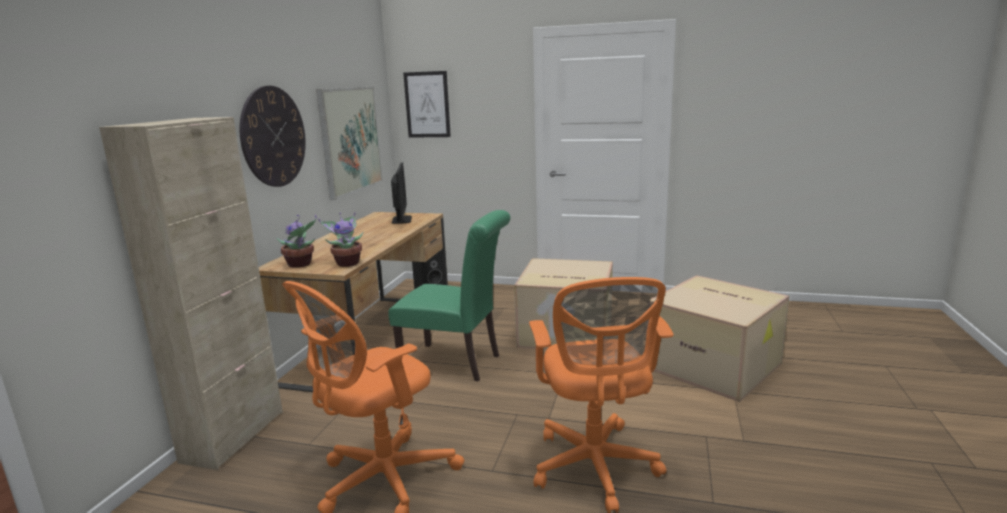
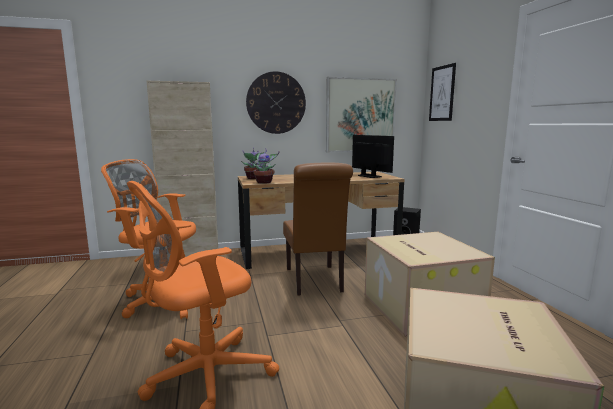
camera: 60 degrees right, 5 degrees down
green chair [388,210,510,382] -> brown chair [283,163,353,296]
monitor [391,162,412,224] -> monitor turned 90 degrees counterclockwise [352,135,394,178]

